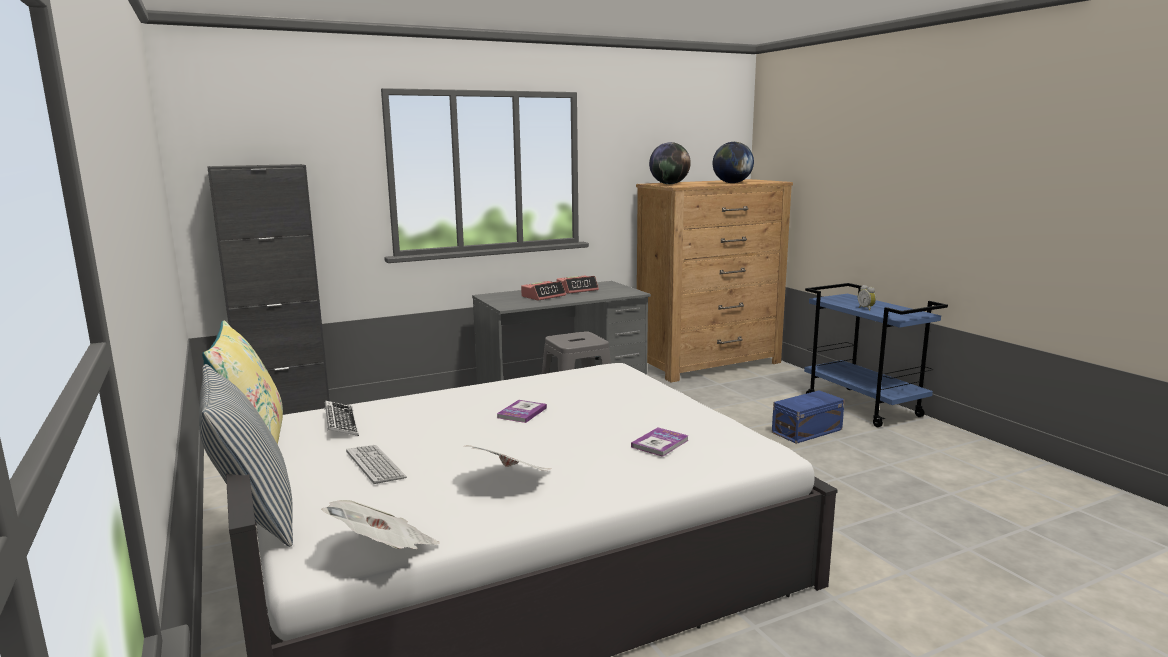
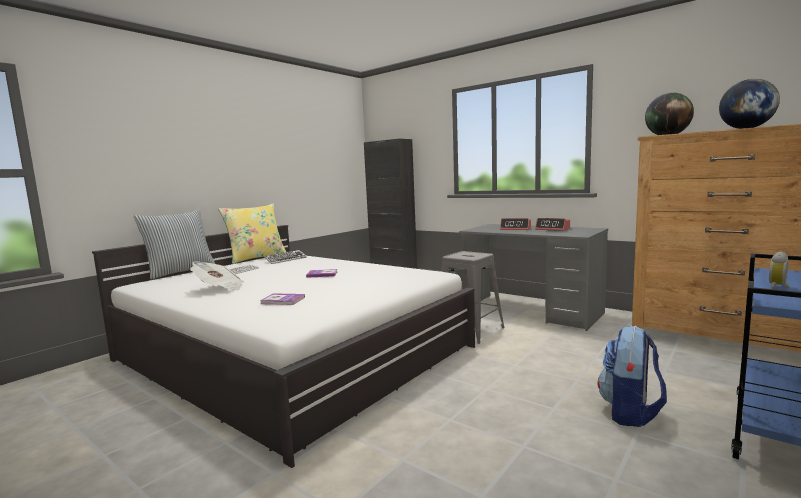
camera: 65 degrees right, 5 degrees down
newspaper [321,500,440,549] -> none
blue storage box [772,390,845,444] -> backpack [597,326,667,427]

